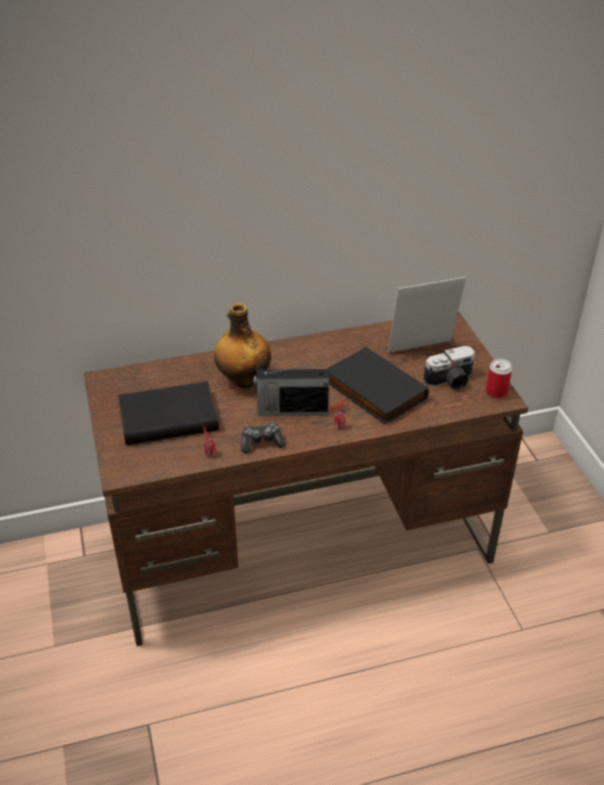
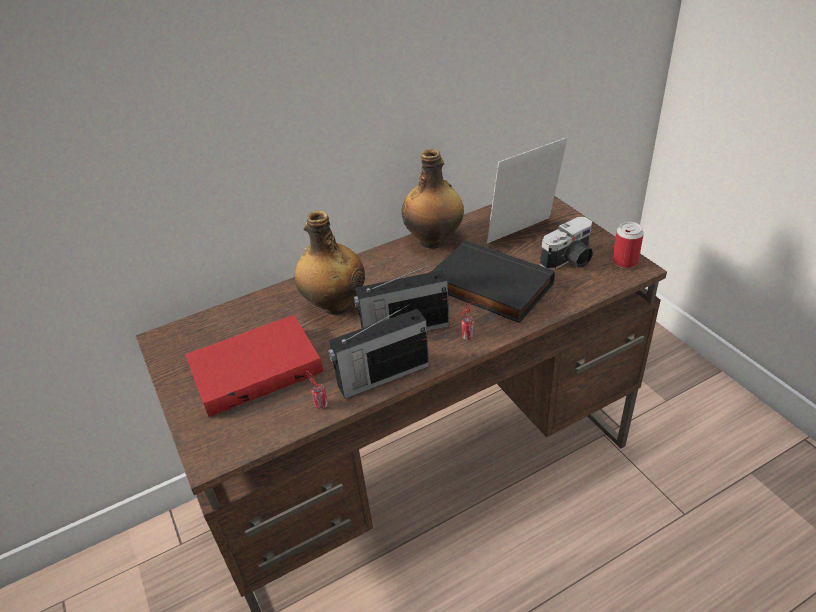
camera: 10 degrees left, 0 degrees up
black book [118,381,219,445] -> red book [185,315,323,417]
game controller [241,422,286,453] -> radio [328,305,429,399]
none -> bottle [401,149,464,249]

